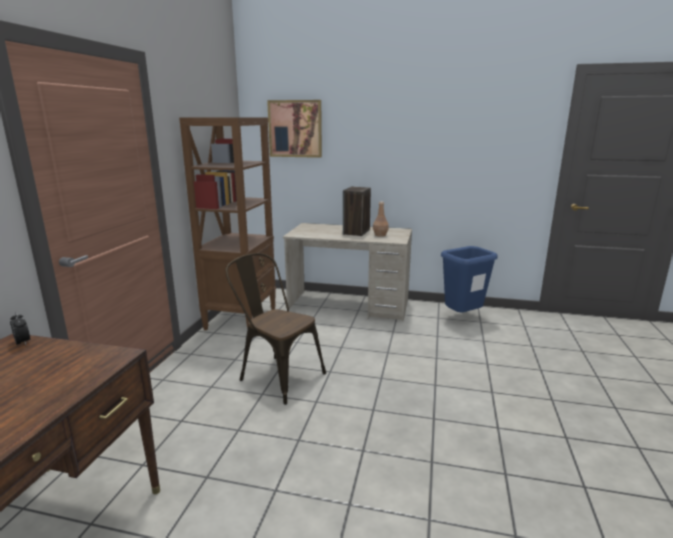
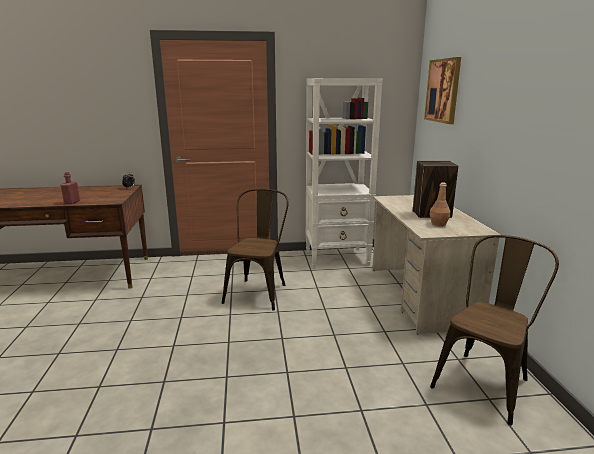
camera: 70 degrees right, 0 degrees up
brown bookcase [179,117,276,330] -> white bookcase [306,78,383,268]
blue trash can [441,246,498,313] -> brown chair [430,235,559,426]
none -> red bottle [61,172,80,204]

